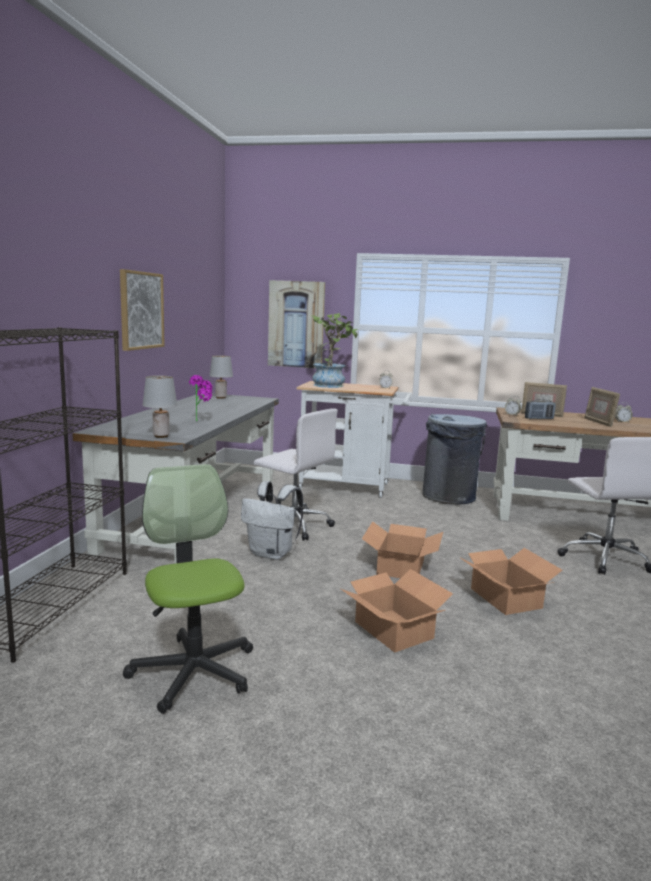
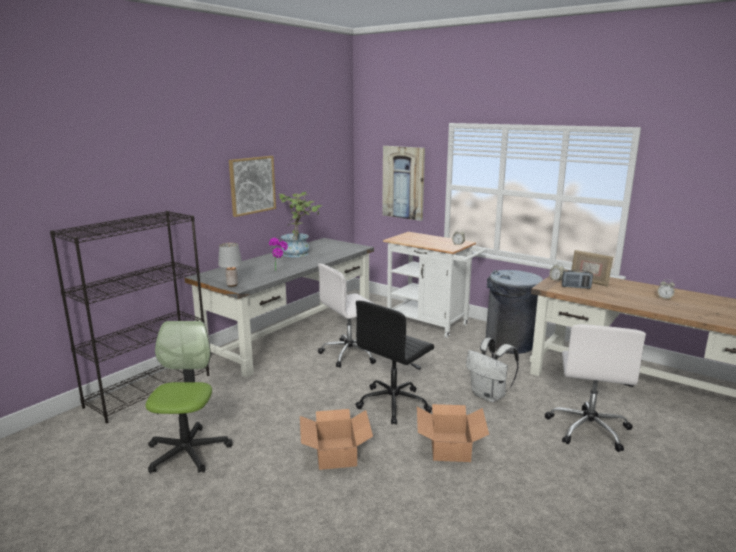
camera: 25 degrees right, 5 degrees up
grey table lamp [209,356,233,399] -> none
white backpack [241,481,303,560] -> white backpack moved to [466,338,519,402]
white office chair [254,409,338,541] -> white office chair turned 90 degrees clockwise [318,264,376,368]
potted plant [310,313,358,388] -> potted plant moved to [278,192,323,257]
cardboard box [362,521,443,578] -> black office chair [355,301,434,424]
picture frame [584,387,620,427] -> none

